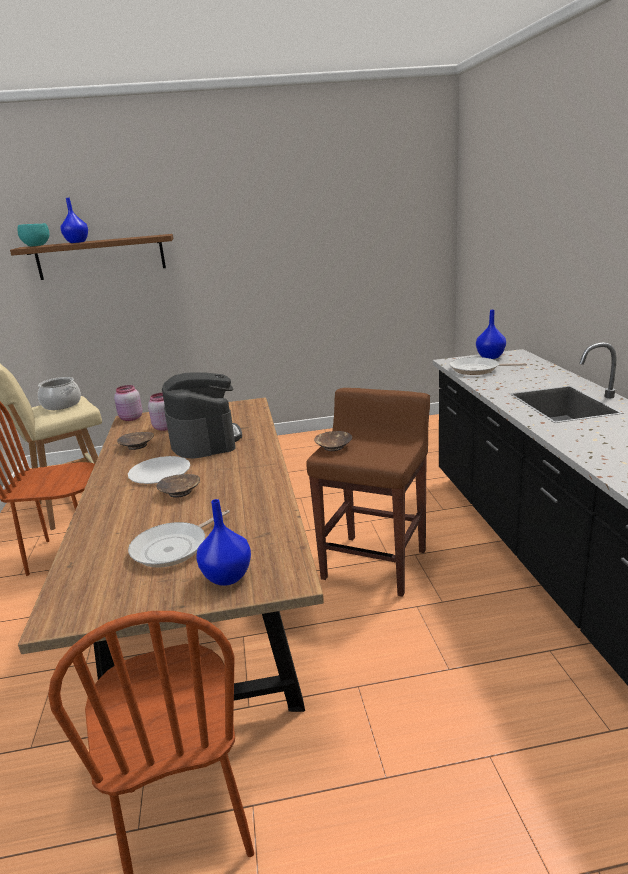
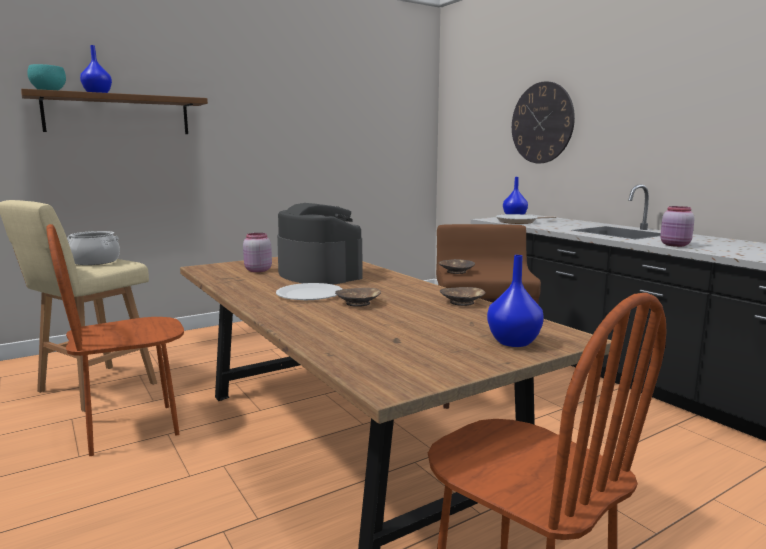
camera: 25 degrees left, 10 degrees down
pink jar [114,385,142,421] -> pink jar moved to [660,206,695,247]
brown bowl [117,432,154,450] -> brown bowl moved to [440,287,486,306]
frying pan [128,510,230,568] -> none
none -> wall clock [512,81,575,163]

